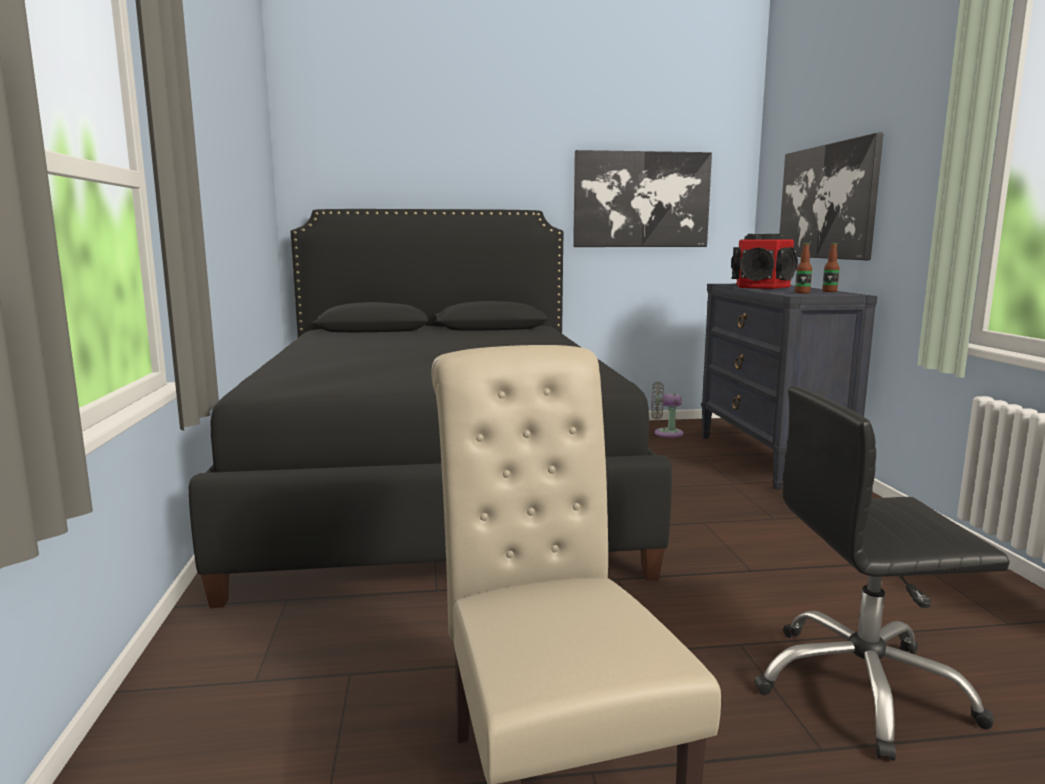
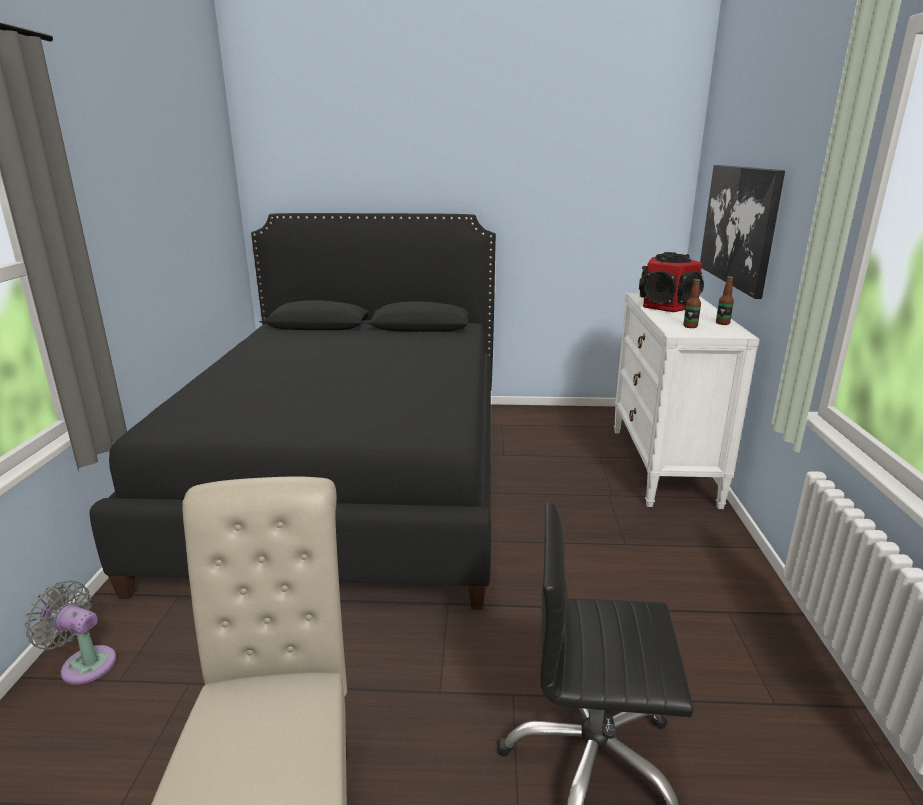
camera: 10 degrees right, 10 degrees up
picture [573,150,712,247] -> none
grey fan [651,381,684,438] -> grey fan moved to [25,581,116,685]
black dresser [701,284,877,490] -> white dresser [614,293,759,509]

